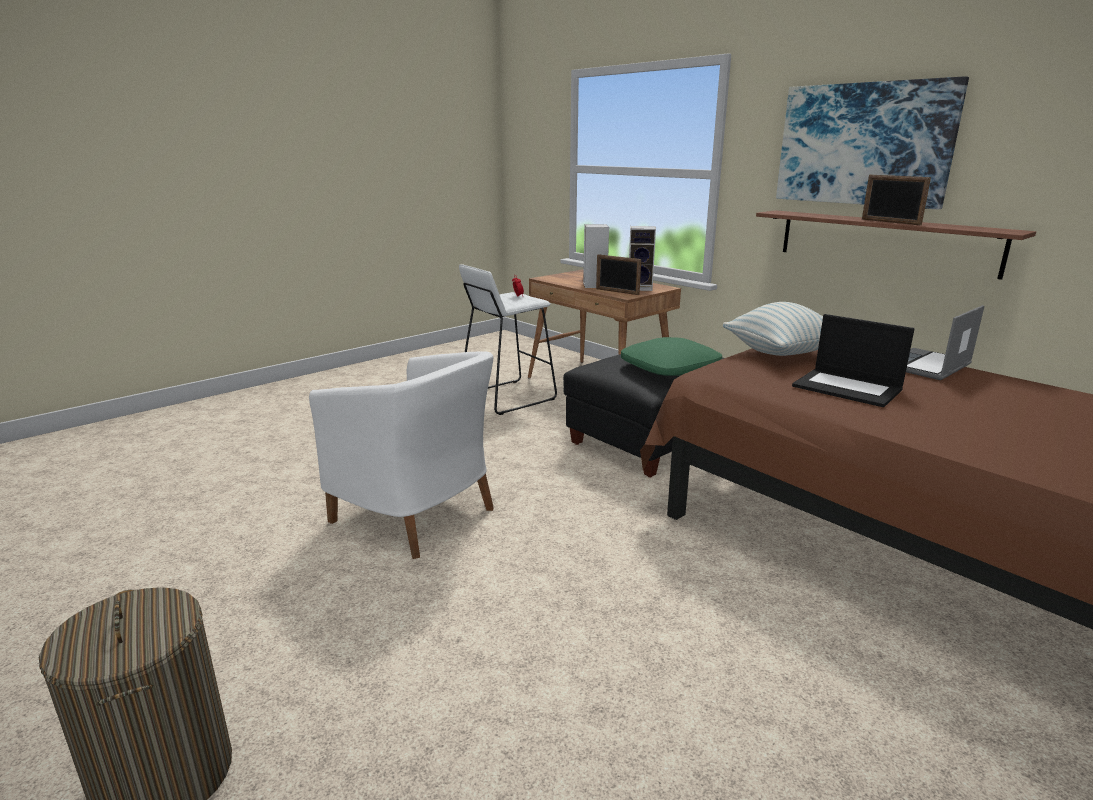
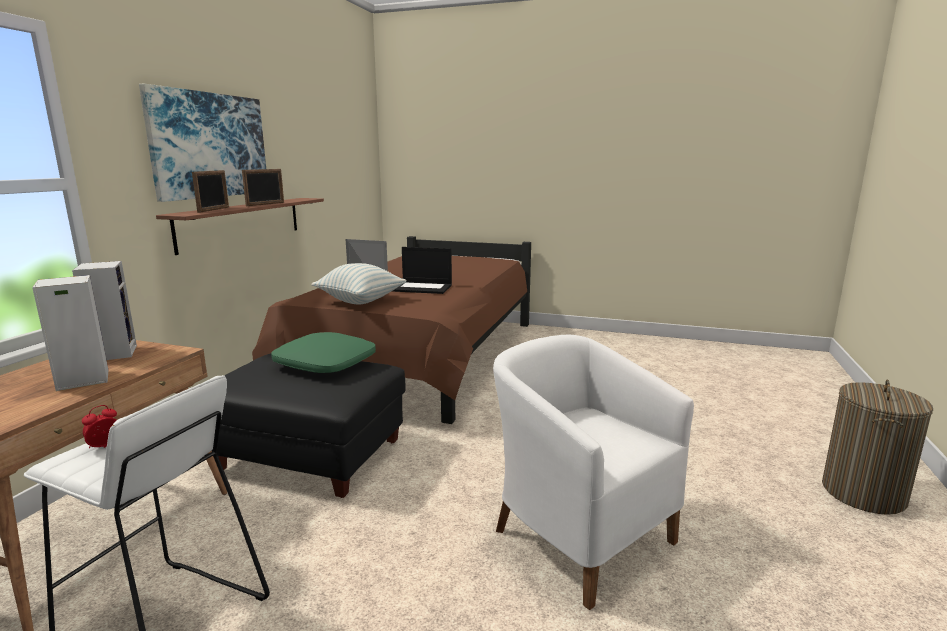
camera: 120 degrees left, 5 degrees down
white armchair [309,351,494,559] -> white armchair turned 45 degrees counterclockwise [493,335,694,610]
picture frame [596,254,641,295] -> picture frame moved to [192,170,229,213]
laptop [792,314,914,407] -> laptop turned 90 degrees clockwise [392,247,452,294]

